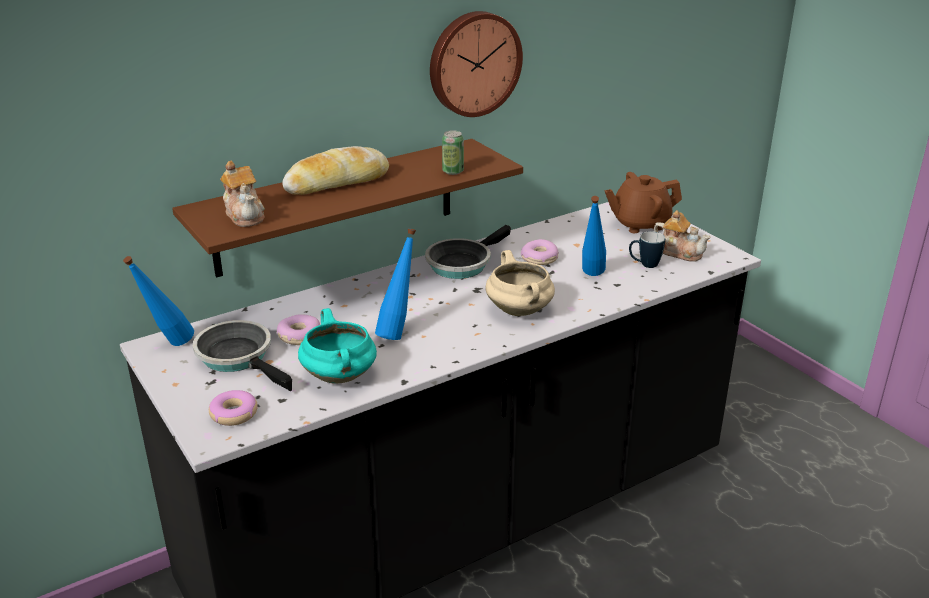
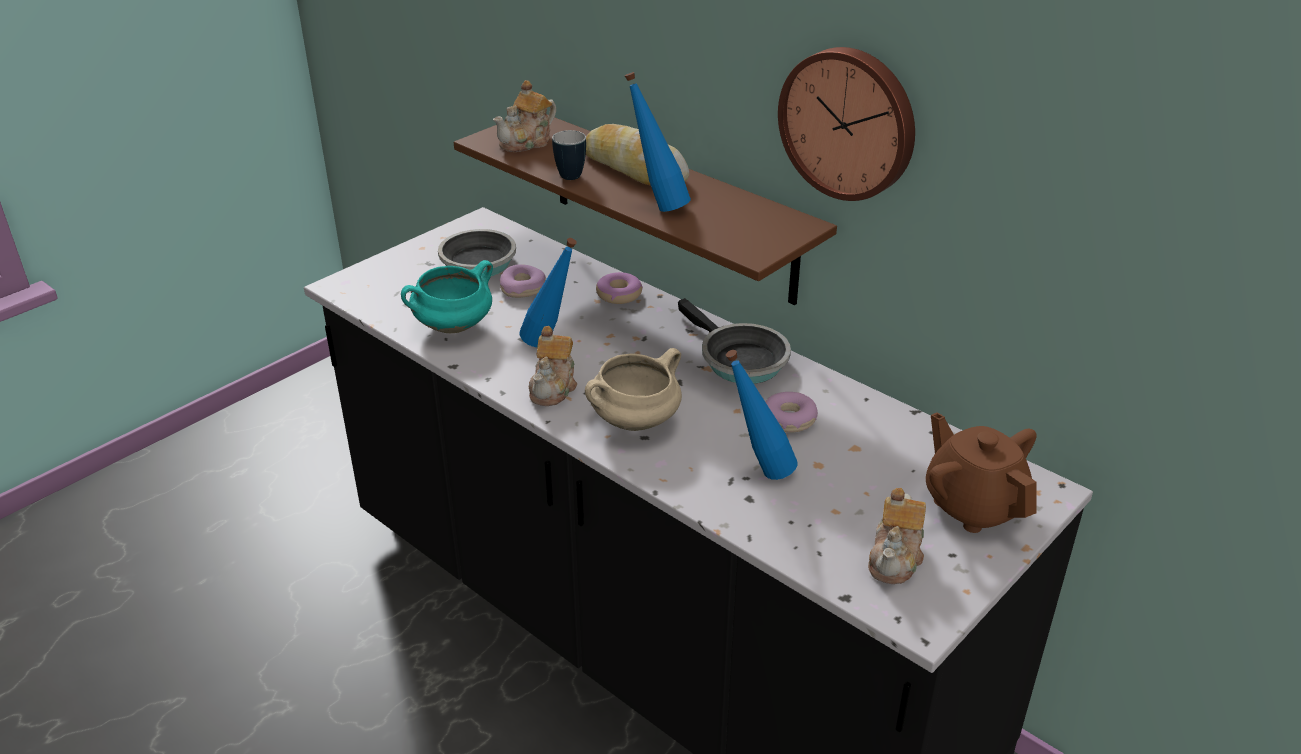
camera: 75 degrees right, 5 degrees up
blue bottle [123,256,194,346] -> blue bottle moved to [625,72,691,212]
donut [209,390,258,426] -> donut moved to [596,272,643,304]
frying pan [425,225,511,279] -> frying pan turned 150 degrees counterclockwise [678,298,791,384]
can [442,130,464,175] -> none
mug [629,231,665,268] -> mug moved to [552,130,586,180]
none -> teapot [529,326,578,406]

